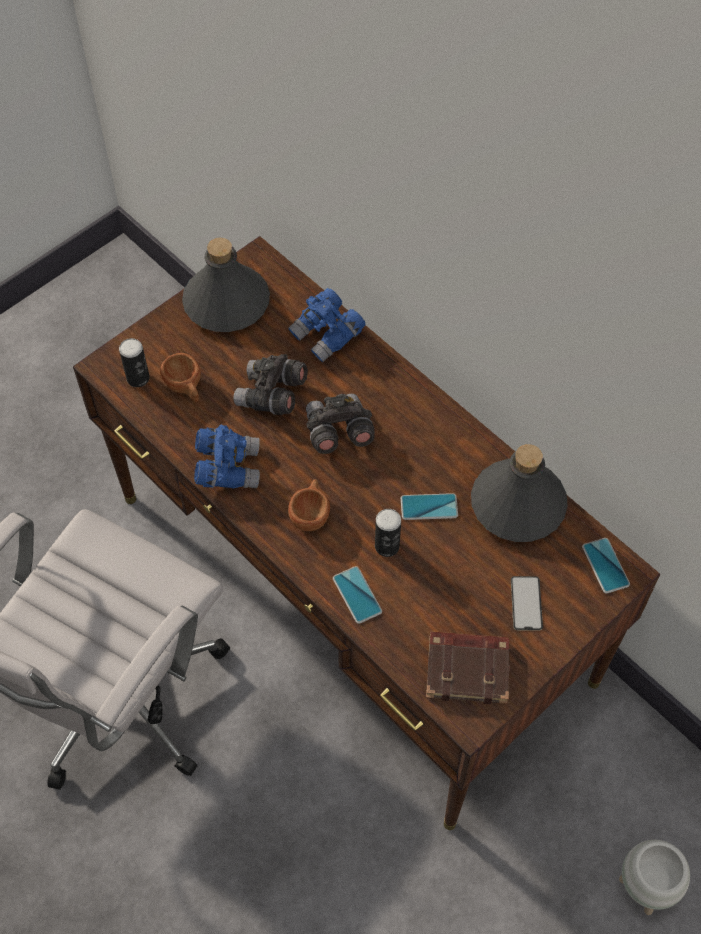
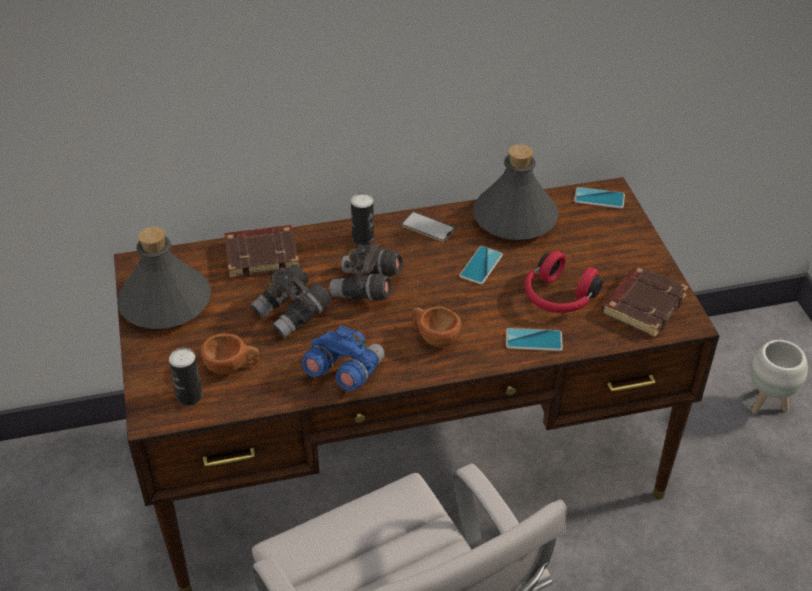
camera: 60 degrees left, 15 degrees down
blue binoculars [288,288,365,362] -> brown book [224,225,299,278]
can [375,509,401,557] -> can moved to [351,193,374,245]
phone [511,576,543,631] -> phone moved to [401,212,455,242]
none -> red headphones [525,251,603,313]

